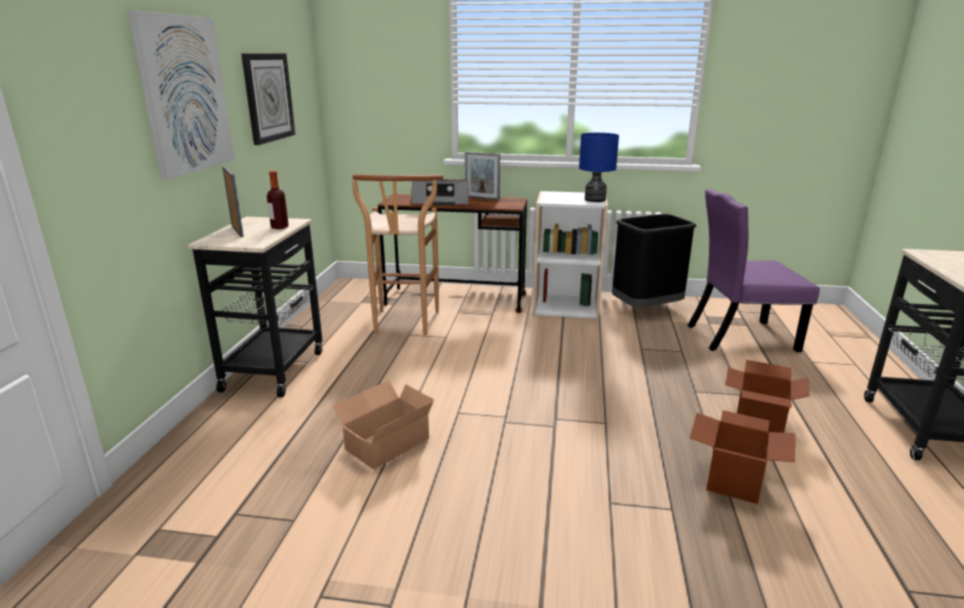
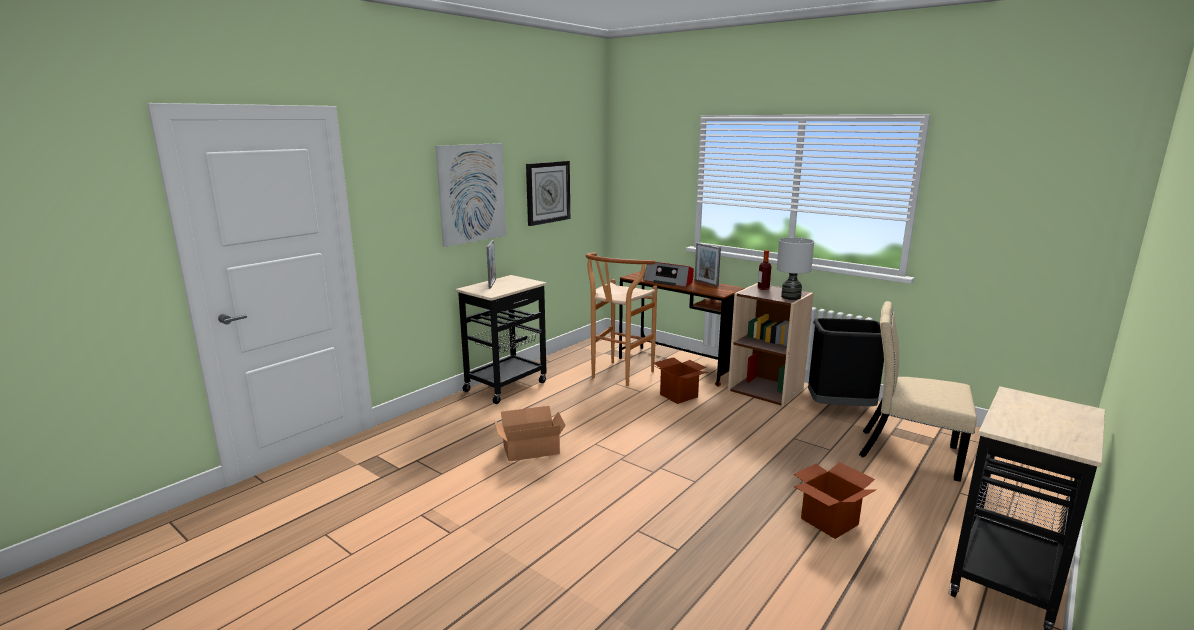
camera: 30 degrees right, 5 degrees down
bottle [267,171,289,229] -> bottle moved to [758,250,771,290]
white bookcase [533,191,608,319] -> brown bookcase [728,283,814,406]
blue table lamp [579,133,619,202] -> grey table lamp [777,237,814,300]
purple chair [687,189,820,352] -> beige chair [859,301,977,482]
cardboard box [690,410,796,504] -> cardboard box moved to [654,357,708,404]

